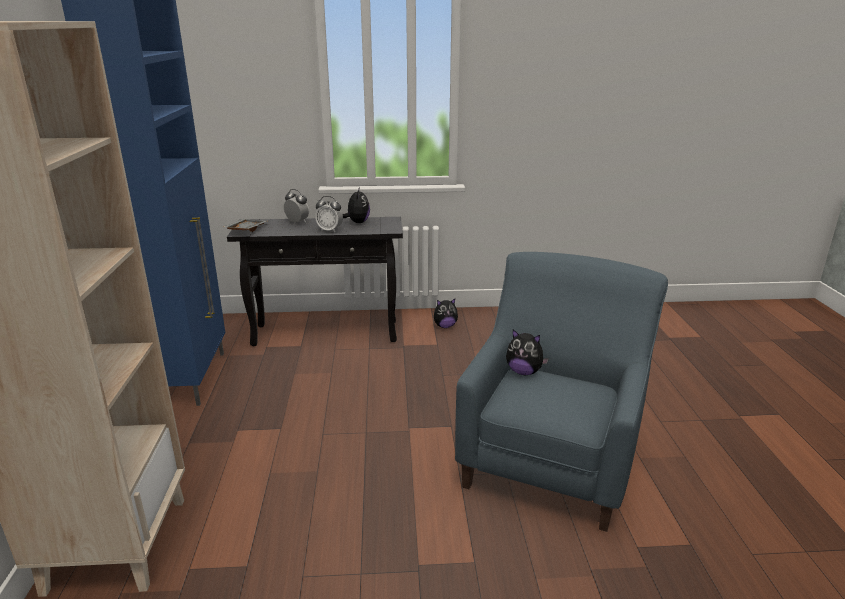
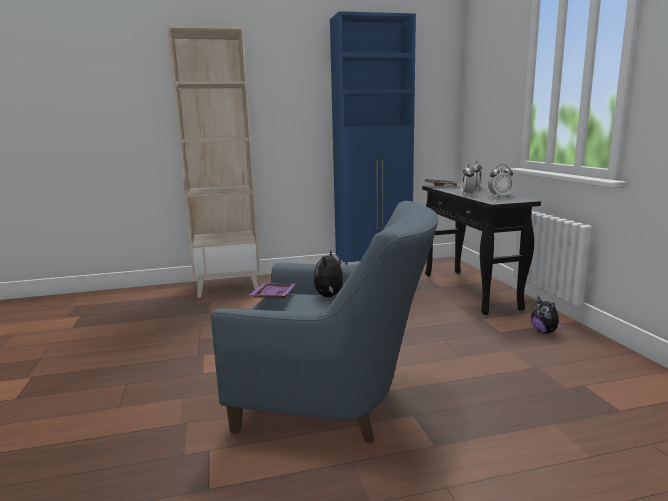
camera: 80 degrees right, 10 degrees down
plush toy [343,187,370,223] -> alarm clock [488,164,514,197]
none -> purple tray [249,283,295,299]

